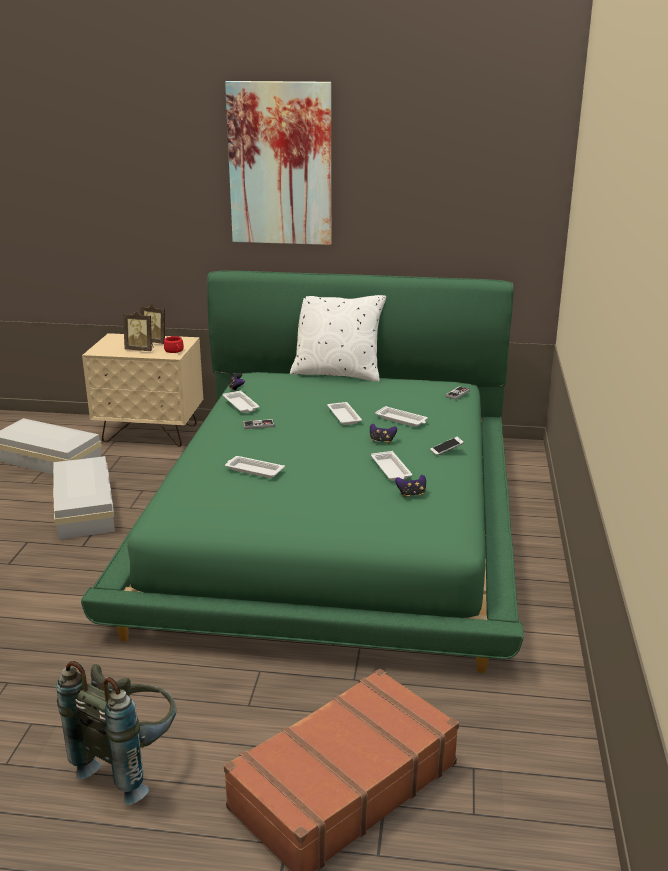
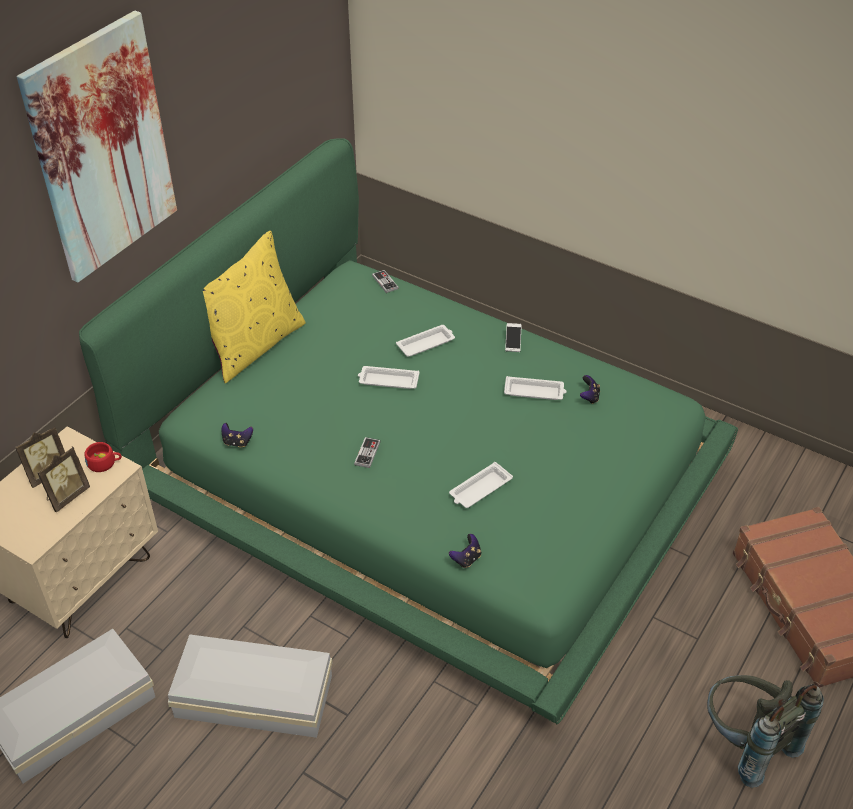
camera: 65 degrees left, 20 degrees up
white tray [223,391,260,413] -> none
white pillow [290,295,386,382] -> yellow pillow [203,230,306,384]
game controller [370,424,397,444] -> game controller moved to [449,534,481,568]

